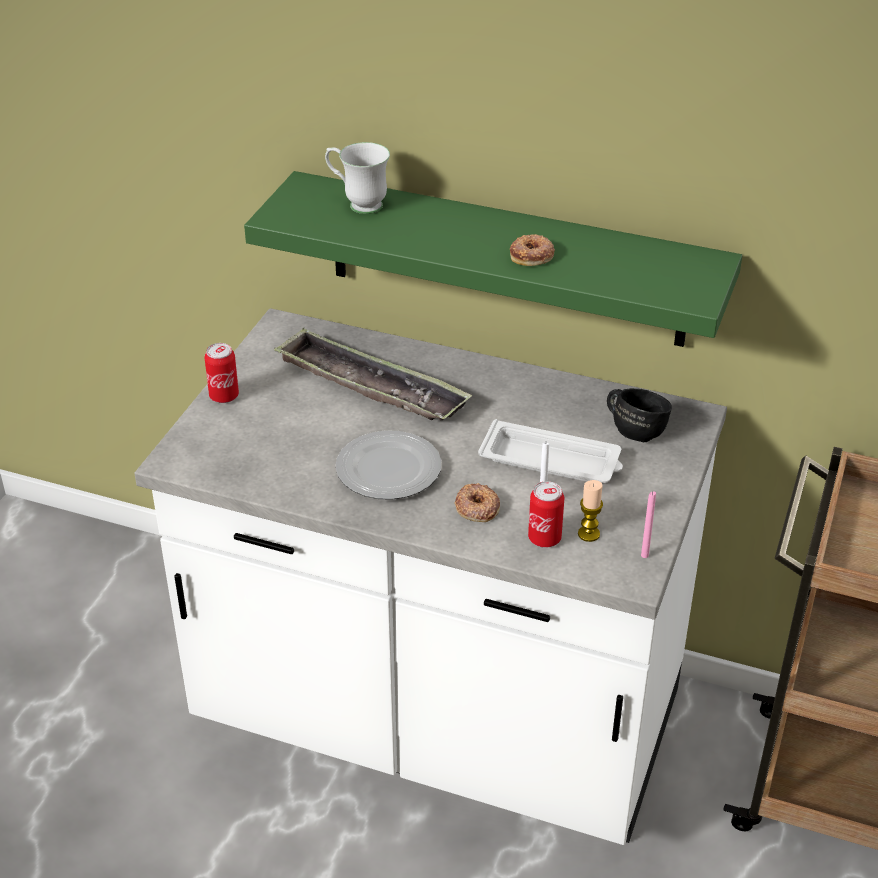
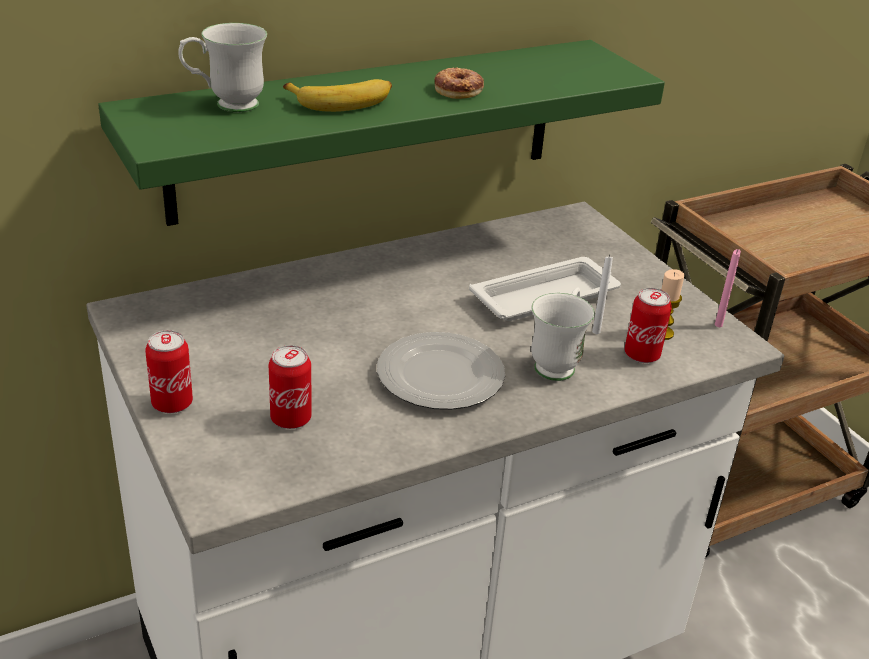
camera: 50 degrees left, 5 degrees down
tray [274,328,472,421] -> none
donut [454,483,500,522] -> white mug [531,288,595,381]
black mug [607,388,672,442] -> none
none -> can [269,345,312,429]
none -> banana [283,79,392,112]

